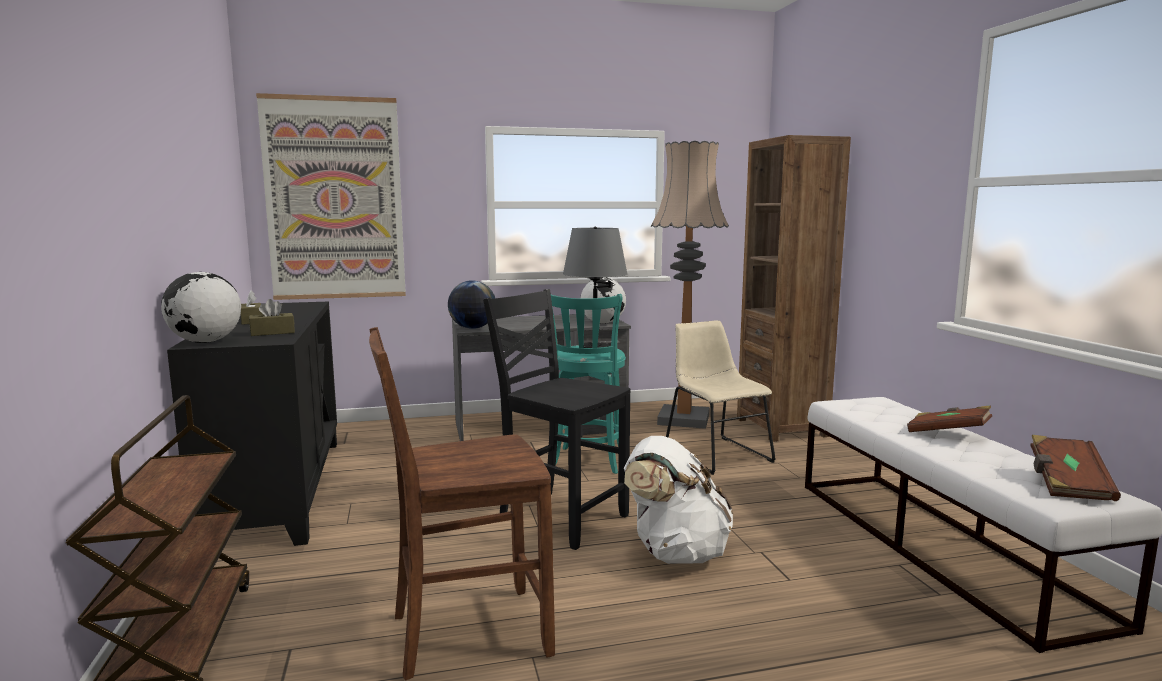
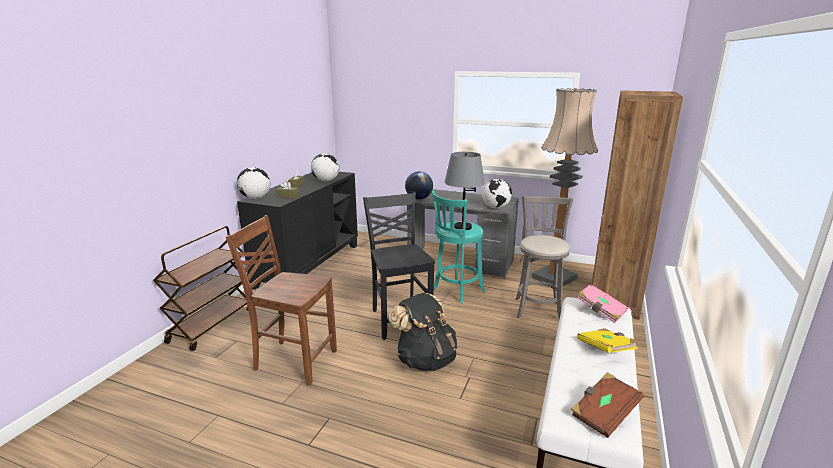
camera: 35 degrees right, 10 degrees up
picture [256,93,406,300] -> none
white backpack [624,436,733,564] -> black backpack [389,293,457,371]
beige chair [666,320,776,475] -> grey stool [516,196,573,320]
brown book [907,405,992,432] -> yellow book [577,328,638,353]
none -> globe [311,153,339,182]
none -> pink book [577,284,628,323]

